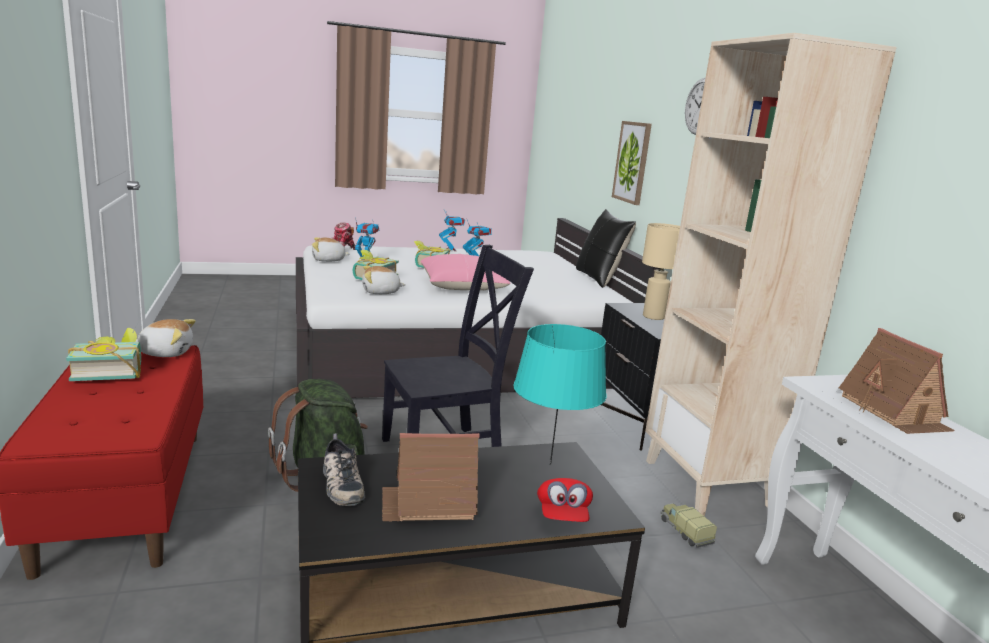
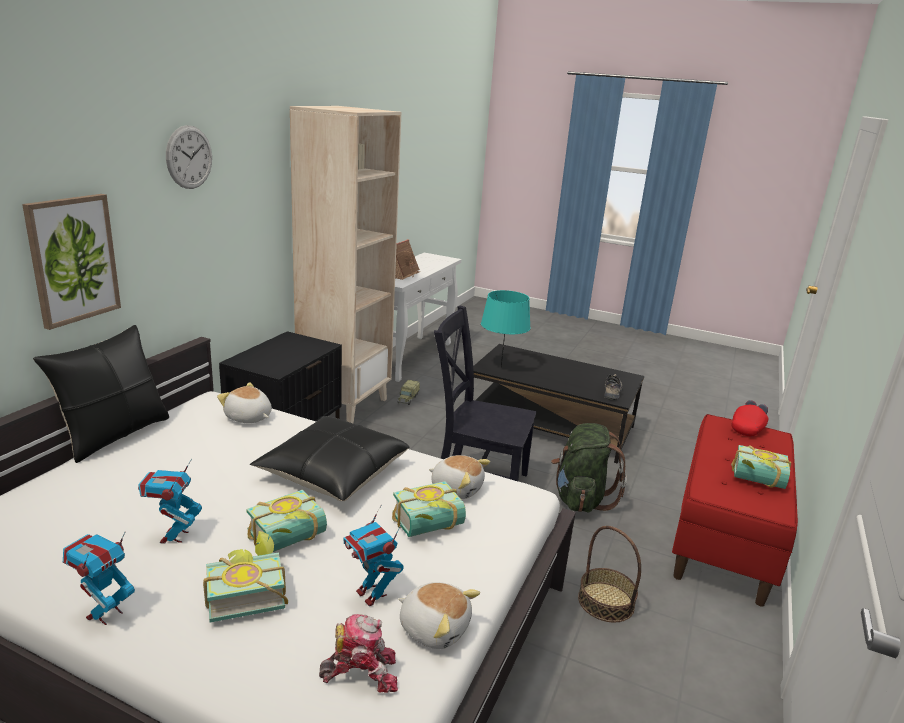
camera: 140 degrees left, 5 degrees up
plush toy [136,319,196,357] -> plush toy moved to [217,382,272,423]
toy house [382,433,480,522] -> none
pink pillow [421,254,511,290] -> black pillow [250,416,409,501]
red cap [537,478,593,522] -> red cap moved to [731,400,768,437]
beige table lamp [642,223,680,320] -> none
none -> book [203,531,288,622]
none -> basket [578,526,641,623]

